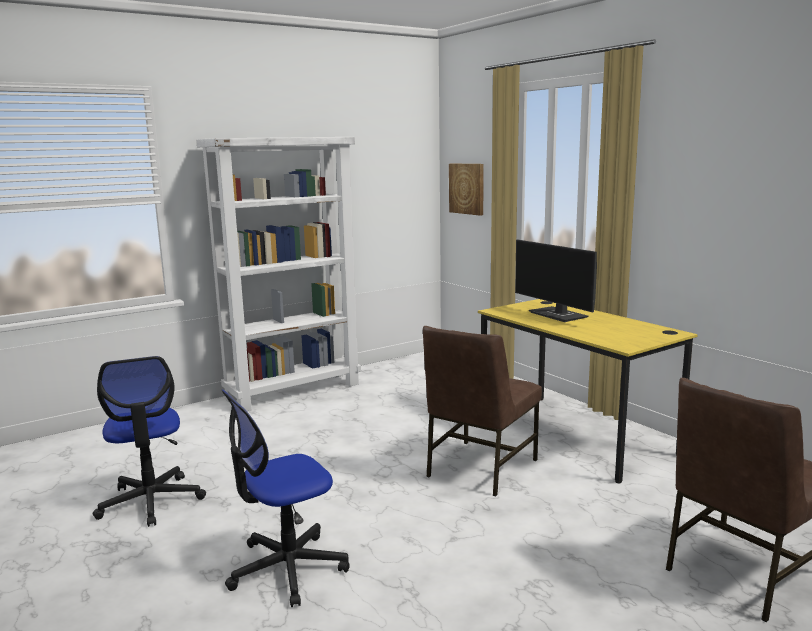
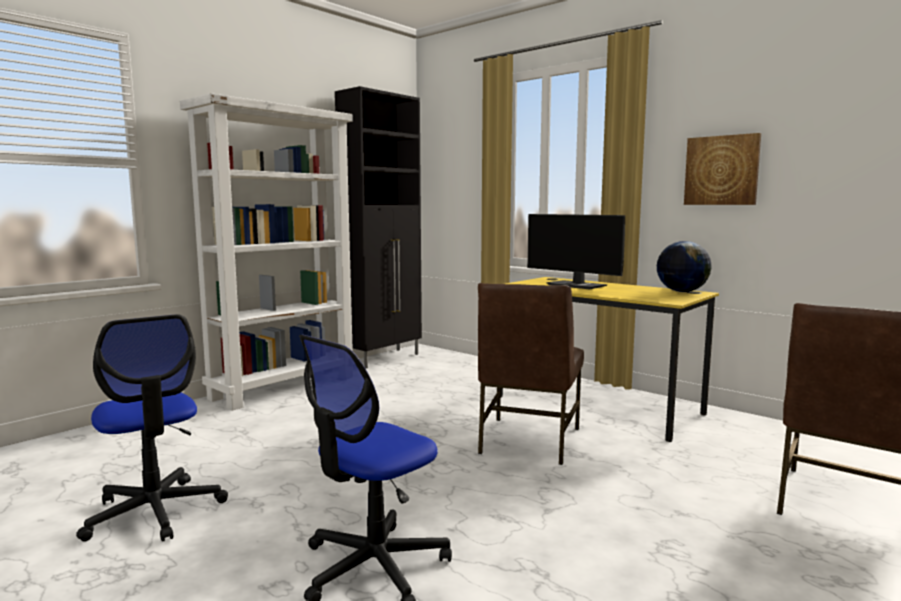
camera: 15 degrees left, 5 degrees down
picture [449,164,483,216] -> picture moved to [684,133,761,205]
none -> black cabinet [335,86,422,368]
none -> globe [657,241,711,292]

